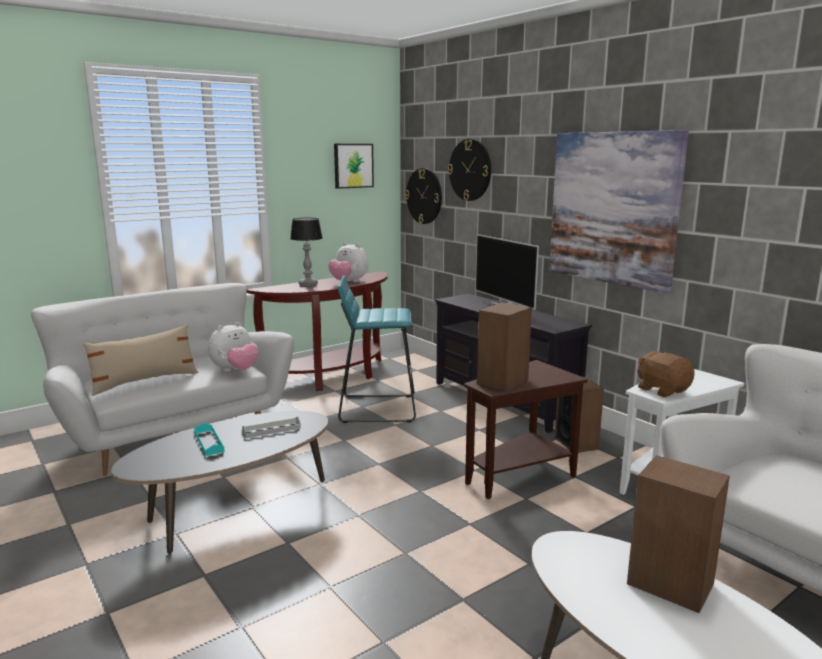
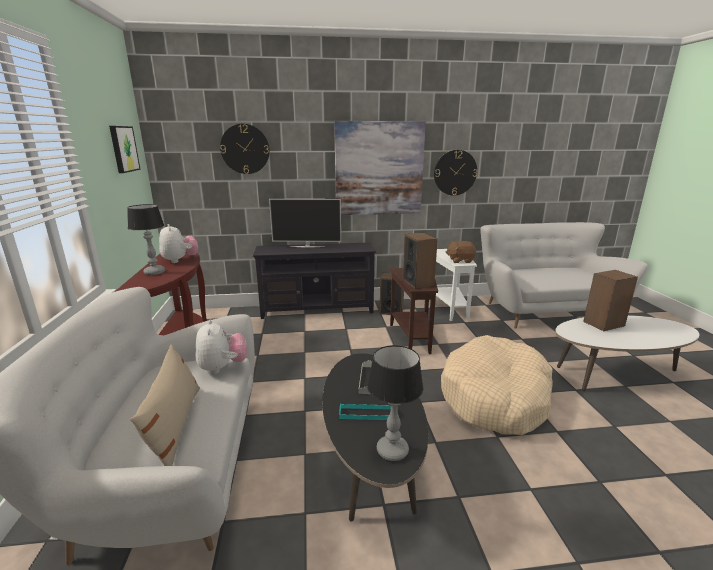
camera: 60 degrees left, 5 degrees up
plush toy [328,243,368,282] -> plush toy turned 90 degrees counterclockwise [159,224,198,263]
turquoise stool [338,275,416,423] -> none
wall clock [405,168,442,224] -> wall clock moved to [434,150,477,195]
none -> table lamp [367,345,423,461]
none -> beige dog bed [441,335,553,435]

